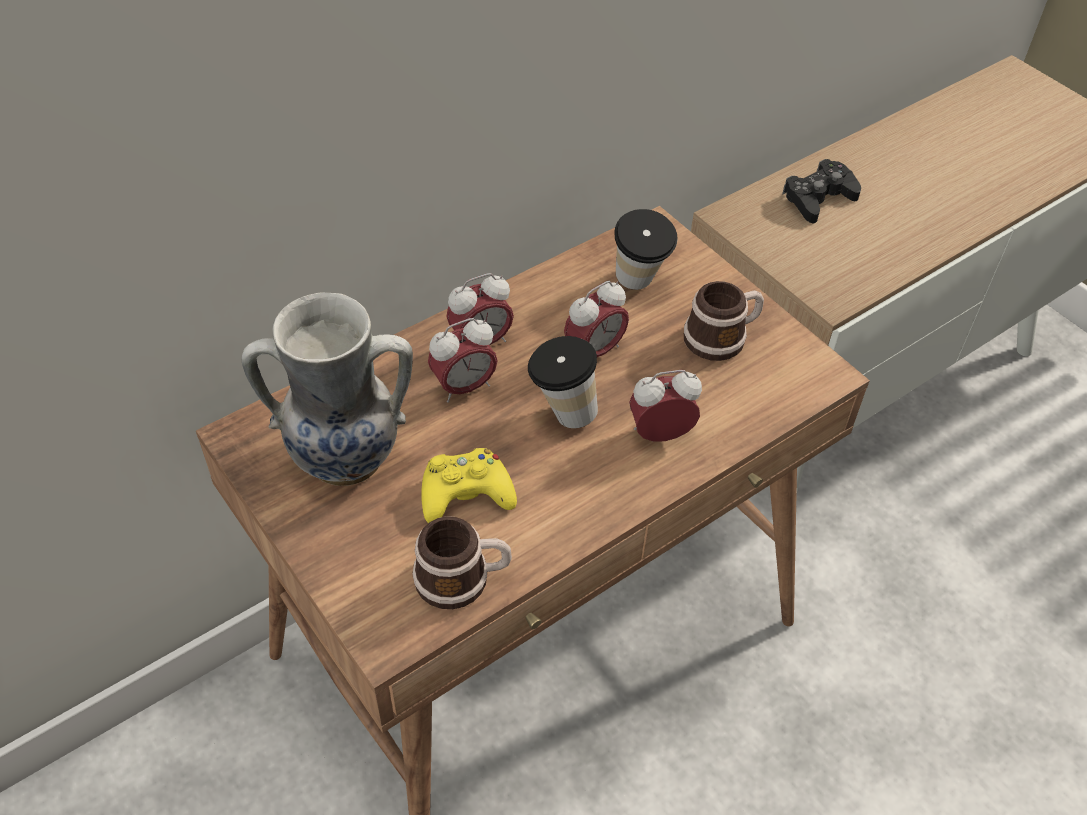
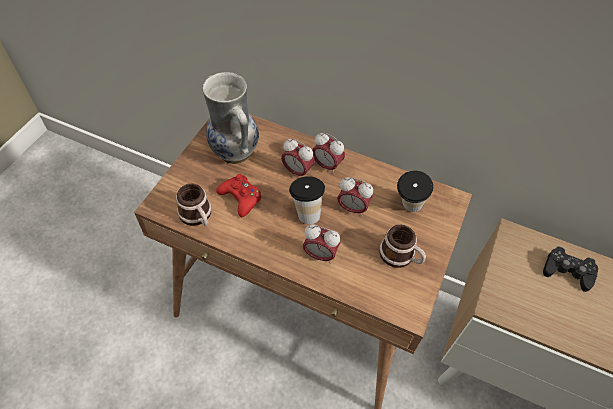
camera: 60 degrees right, 5 degrees up
yellow game controller [421,448,517,523] -> red game controller [216,174,261,217]
alarm clock [629,370,702,442] -> alarm clock turned 150 degrees clockwise [303,224,340,264]

